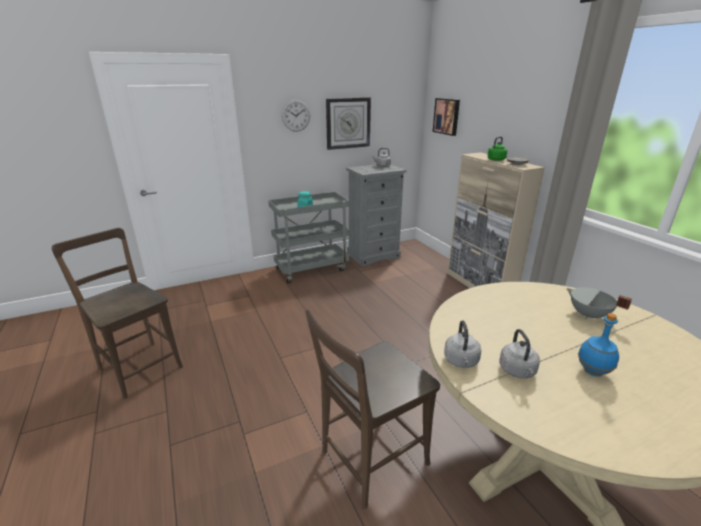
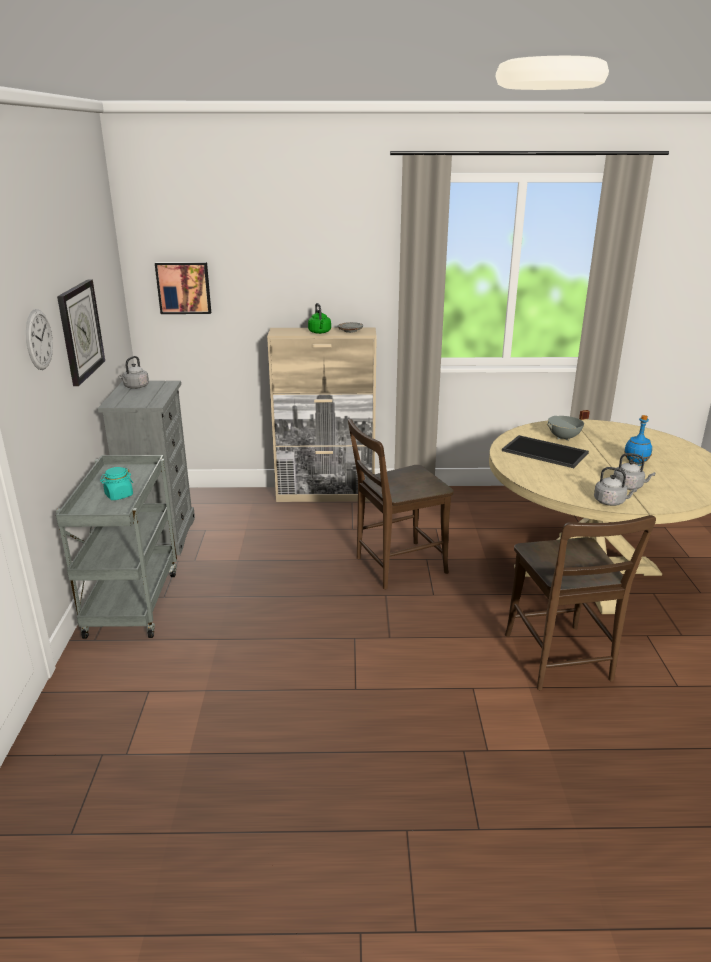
camera: 65 degrees left, 0 degrees up
brown chair [52,228,183,399] -> brown chair moved to [348,419,454,590]
none -> tray [502,435,589,468]

